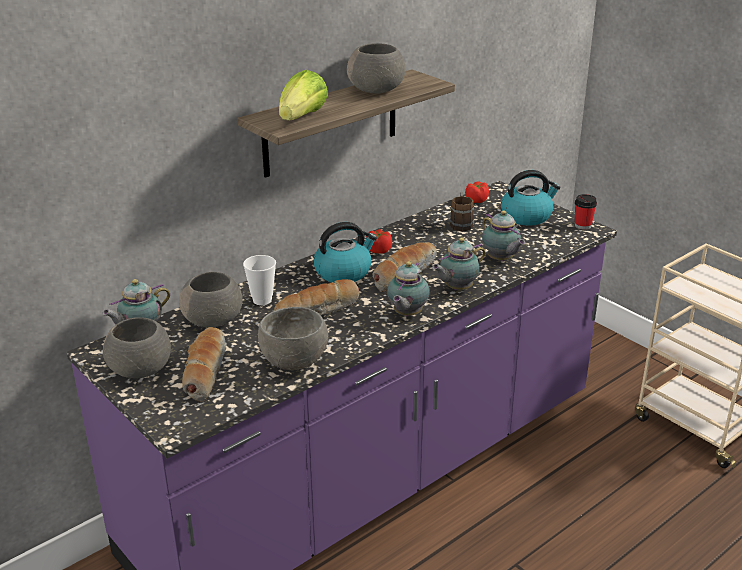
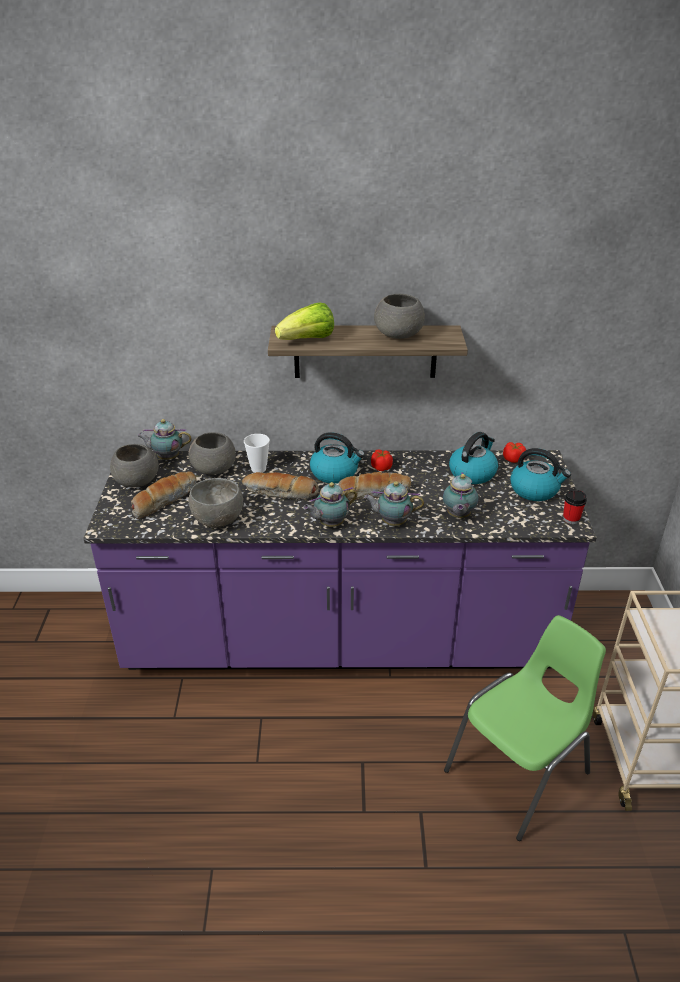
camera: 40 degrees right, 5 degrees up
brown mug [450,192,474,231] -> kettle [449,432,498,484]
none -> green chair [444,615,606,841]

